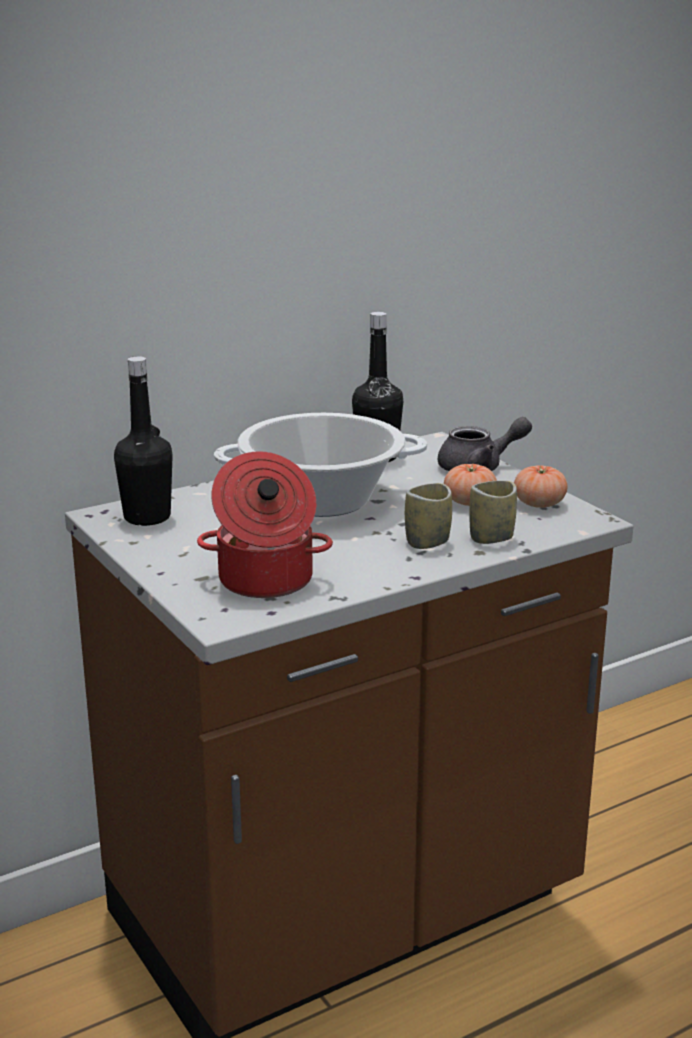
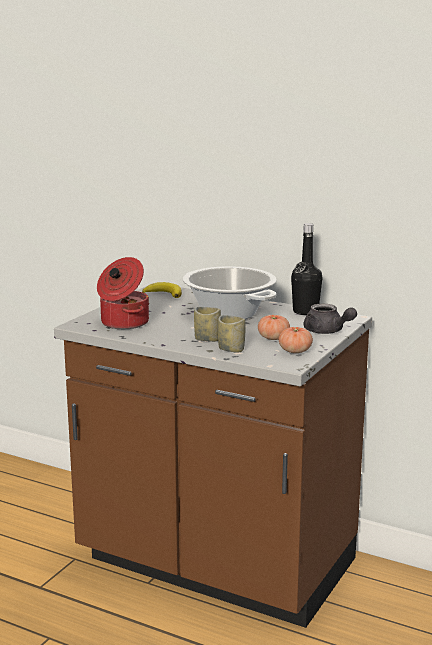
camera: 60 degrees right, 5 degrees down
black bottle [114,356,173,526] -> banana [142,282,182,298]

